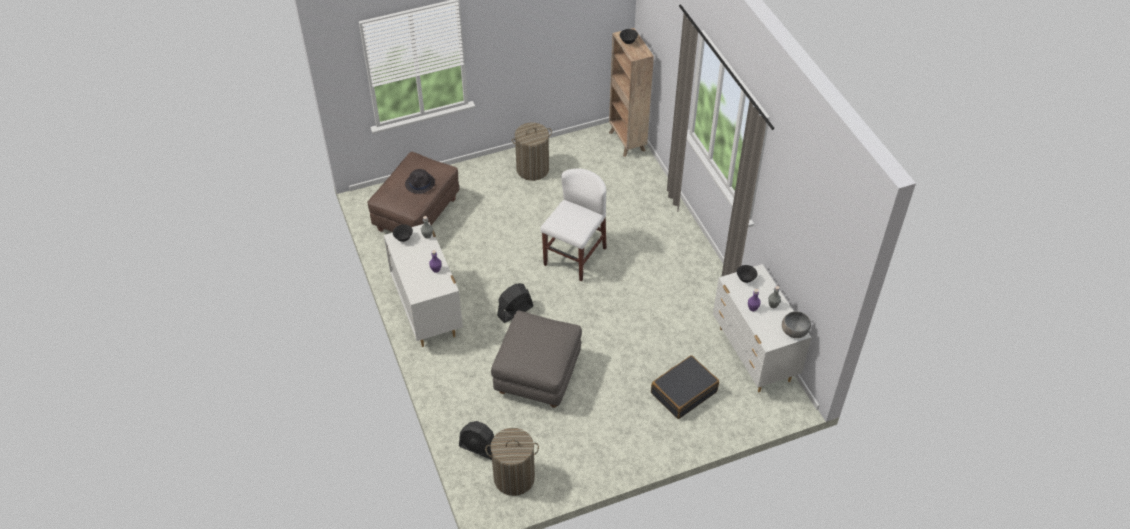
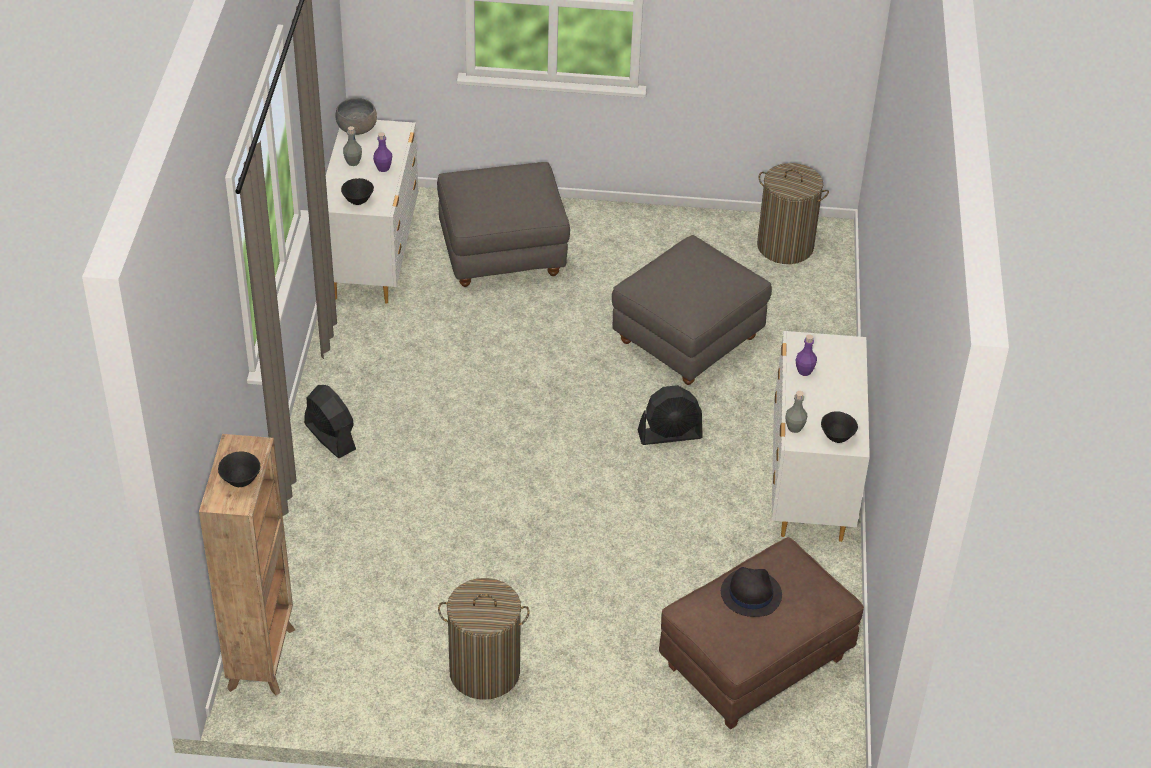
camera: 155 degrees left, 5 degrees down
black fan [459,421,494,460] -> black fan moved to [304,385,356,458]
white chair [540,169,606,281] -> none
black suitcase [651,355,719,419] -> grey ottoman [437,162,570,287]

